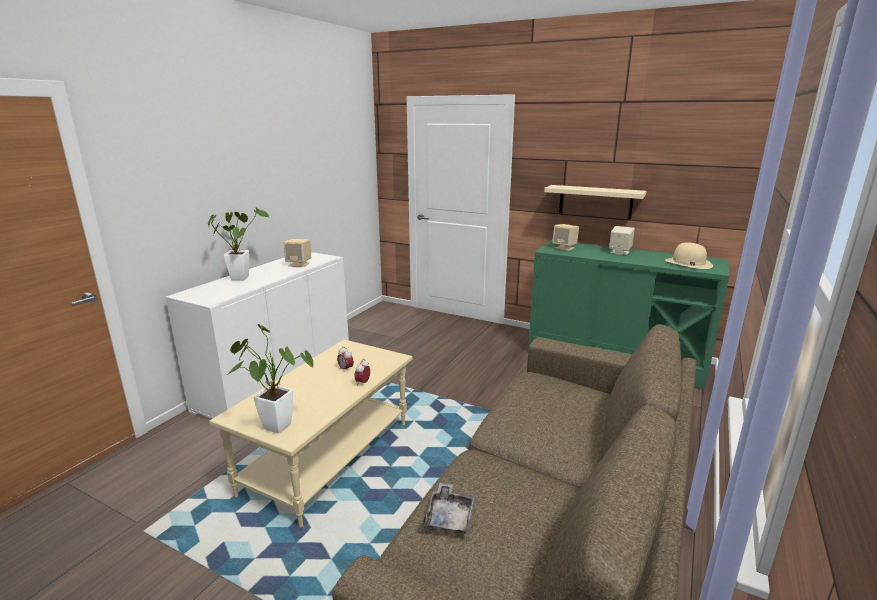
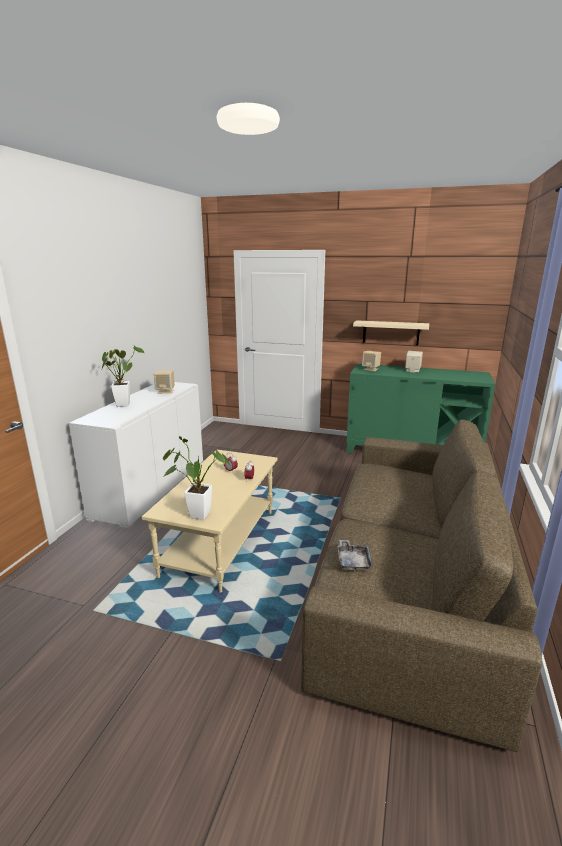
camera: 10 degrees left, 0 degrees up
beige hat [665,242,713,269] -> none

